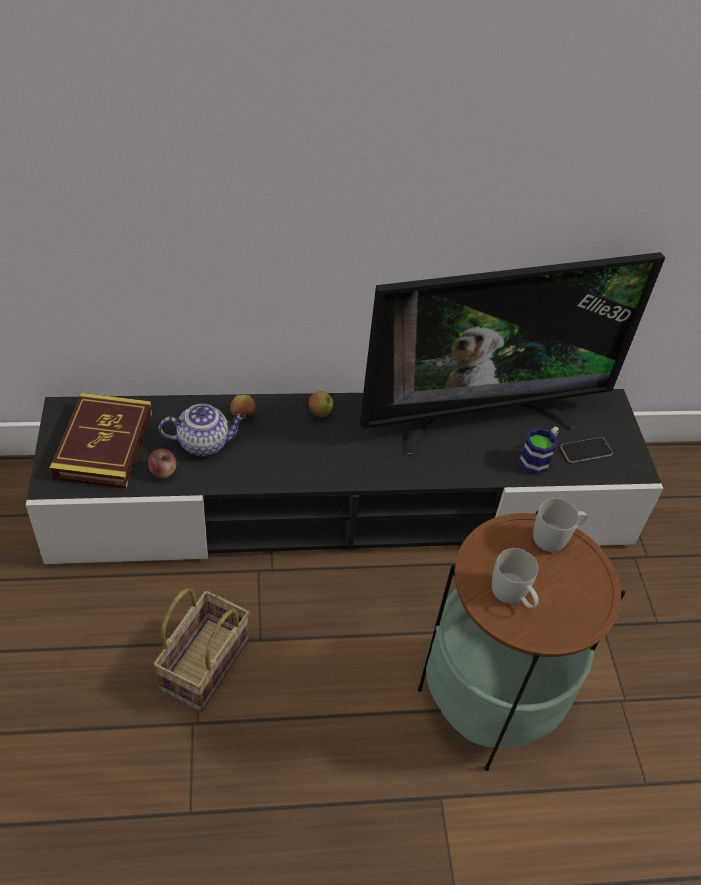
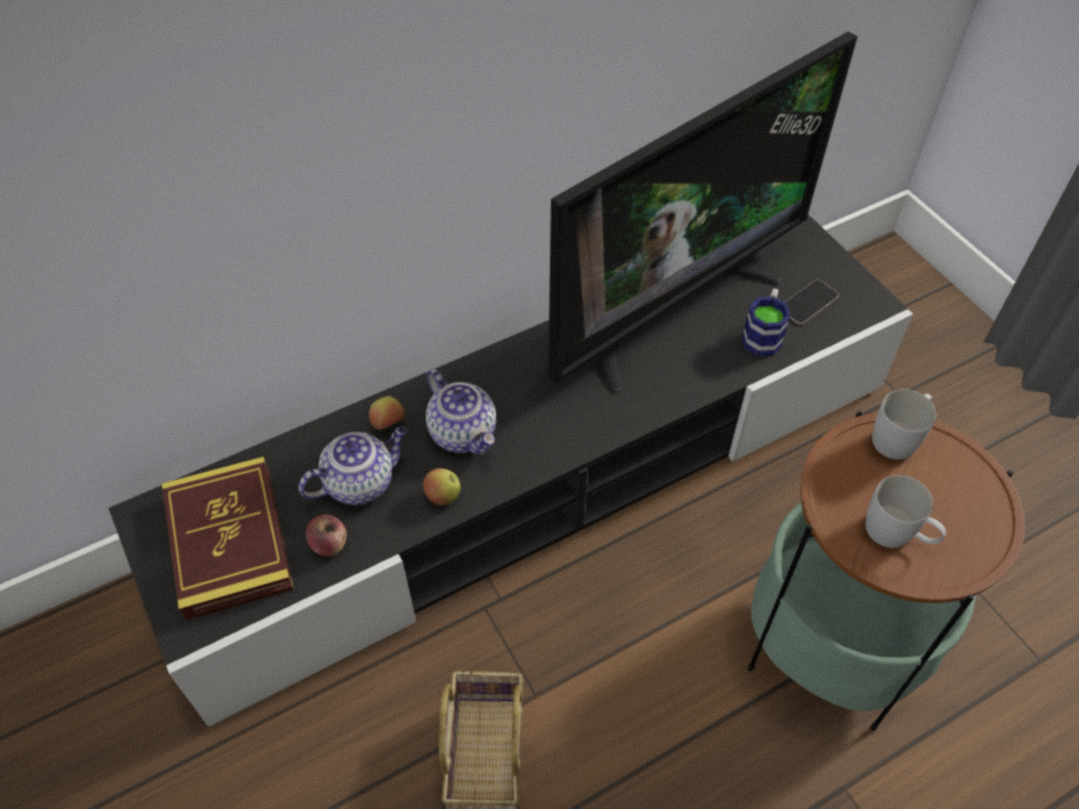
camera: 20 degrees left, 5 degrees up
apple [309,391,333,417] -> apple moved to [423,468,461,506]
none -> teapot [426,369,496,455]

